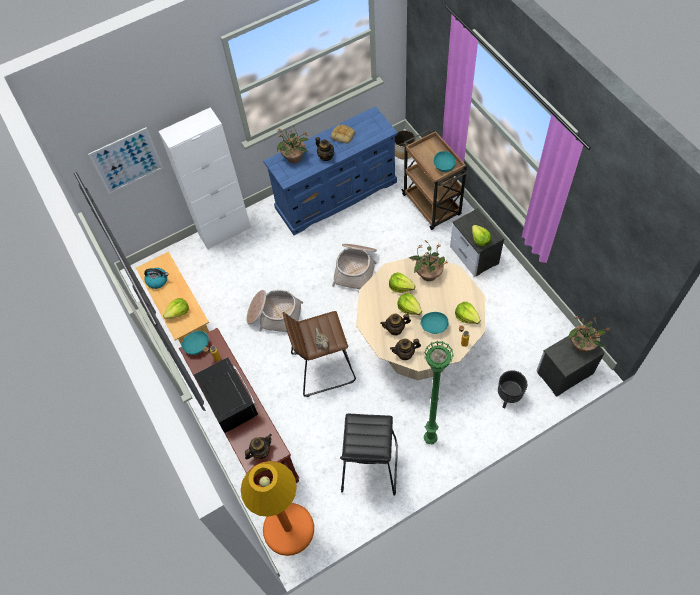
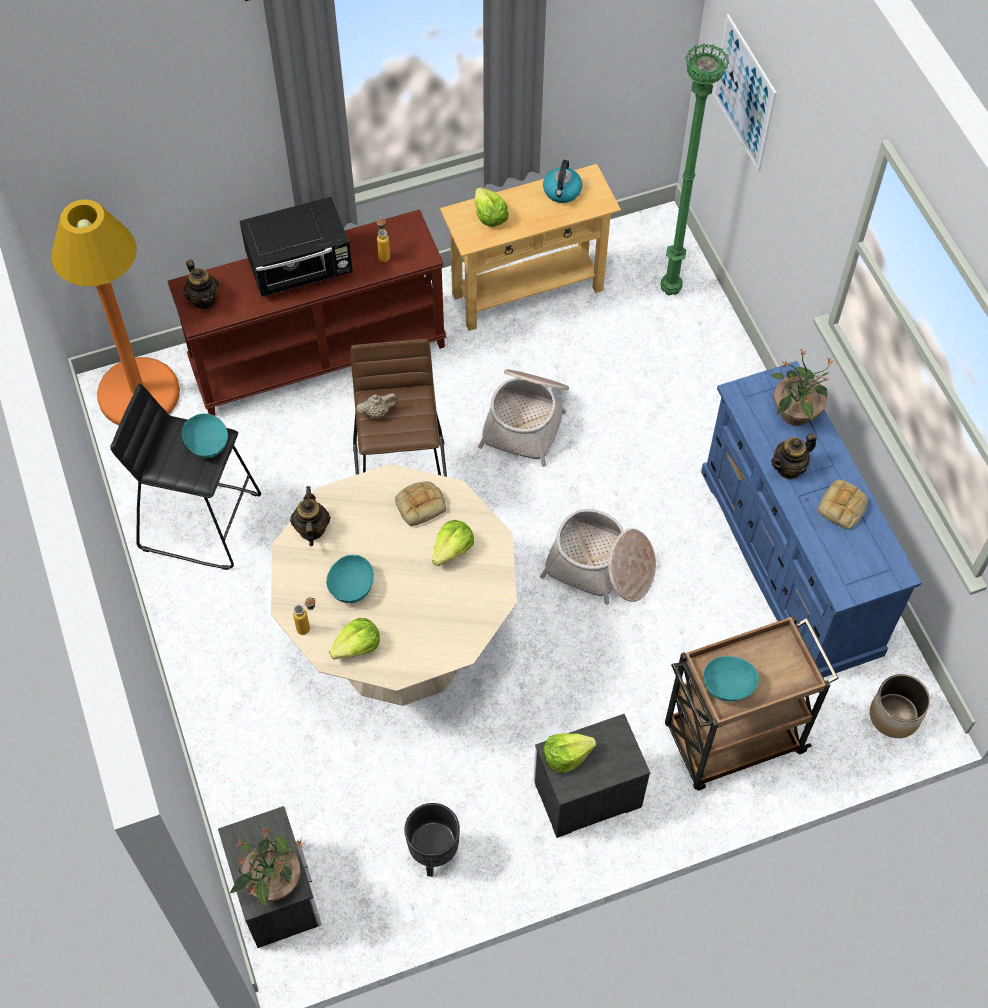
camera: 95 degrees right, 0 degrees up
white cabinet [158,107,251,250] -> none
turquoise bowl [182,331,209,355] -> turquoise bowl moved to [182,413,228,458]
teapot [380,314,411,335] -> none
lettuce [397,293,422,315] -> none
potted plant [409,239,448,281] -> none
green floor lamp [424,341,454,444] -> green floor lamp moved to [661,43,729,295]
black planter [498,370,527,408] -> black planter moved to [404,803,460,877]
none -> bread [395,481,446,526]

